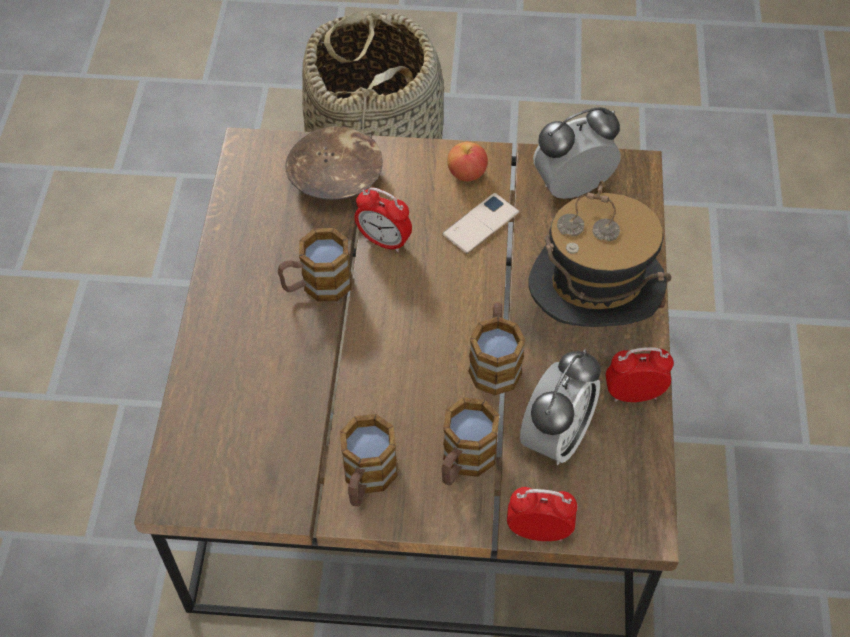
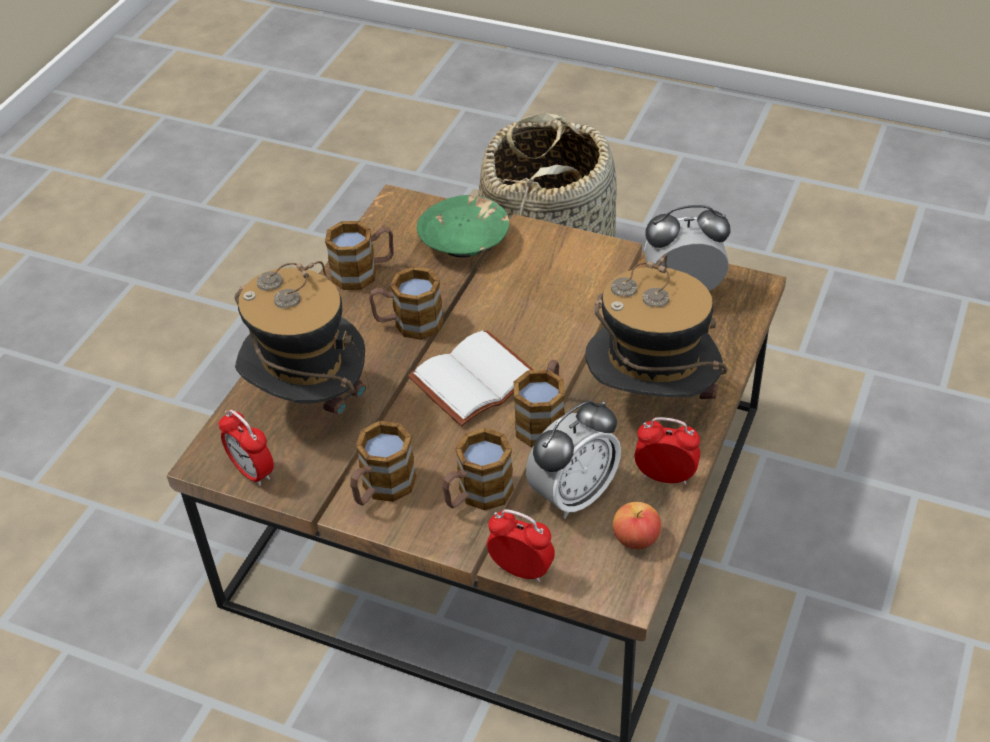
camera: 20 degrees right, 10 degrees down
brown bowl [285,126,383,200] -> green bowl [417,195,509,257]
alarm clock [354,187,412,252] -> alarm clock moved to [219,410,274,486]
phone [442,193,520,254] -> none
apple [447,142,488,181] -> apple moved to [613,502,661,549]
none -> hat [235,261,372,415]
none -> mug [325,221,394,290]
none -> white book [408,330,533,426]

